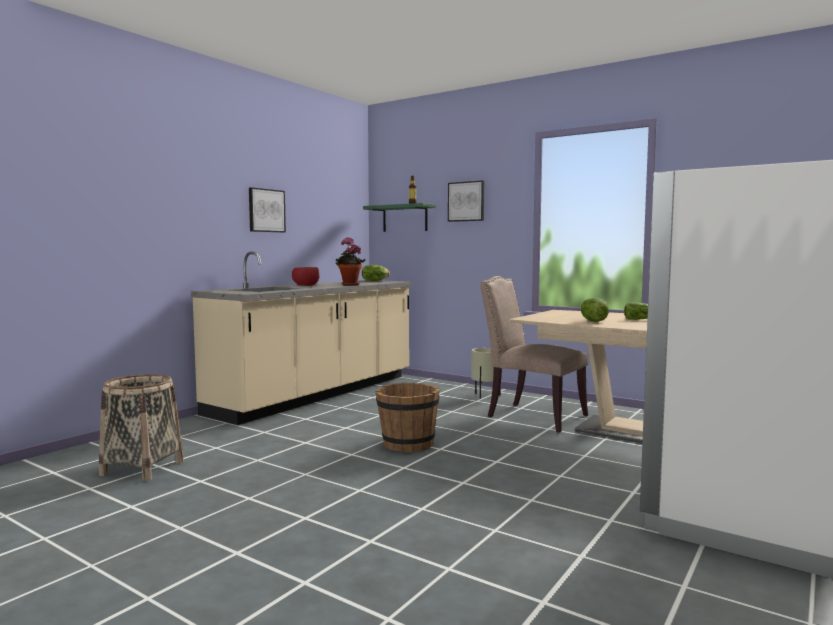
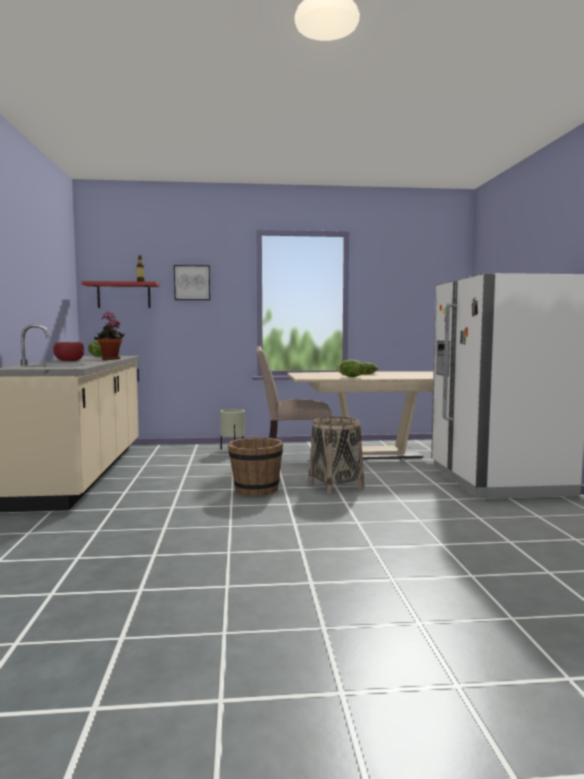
camera: 40 degrees left, 0 degrees up
basket [99,374,184,481] -> basket moved to [308,417,365,494]
picture [249,187,286,232] -> none
green shelf [363,203,436,232] -> red shelf [82,281,159,308]

